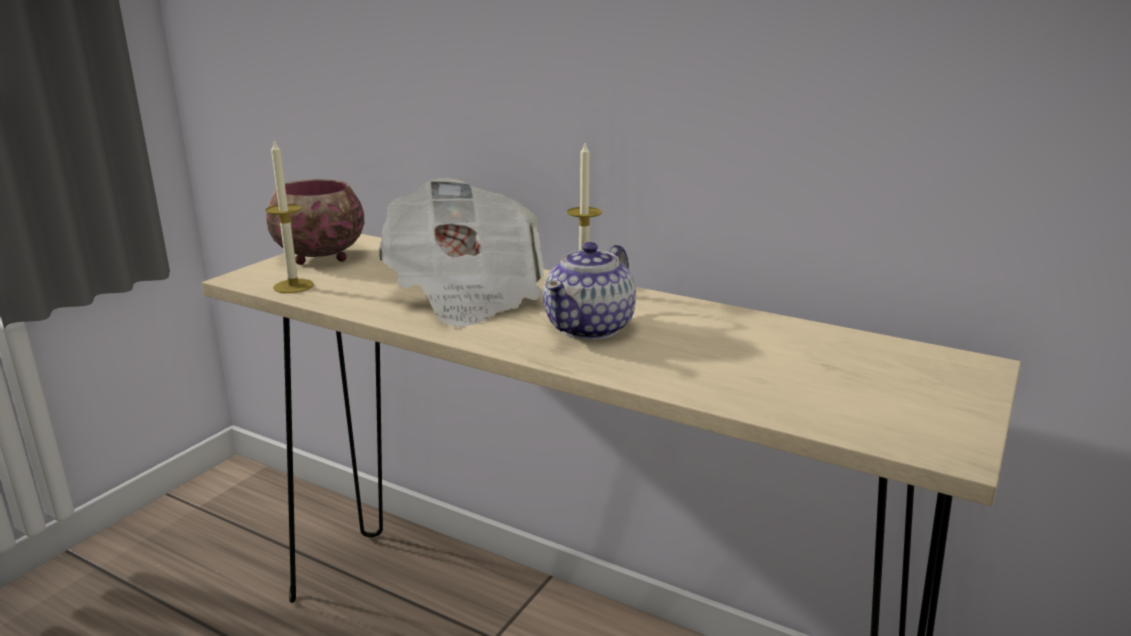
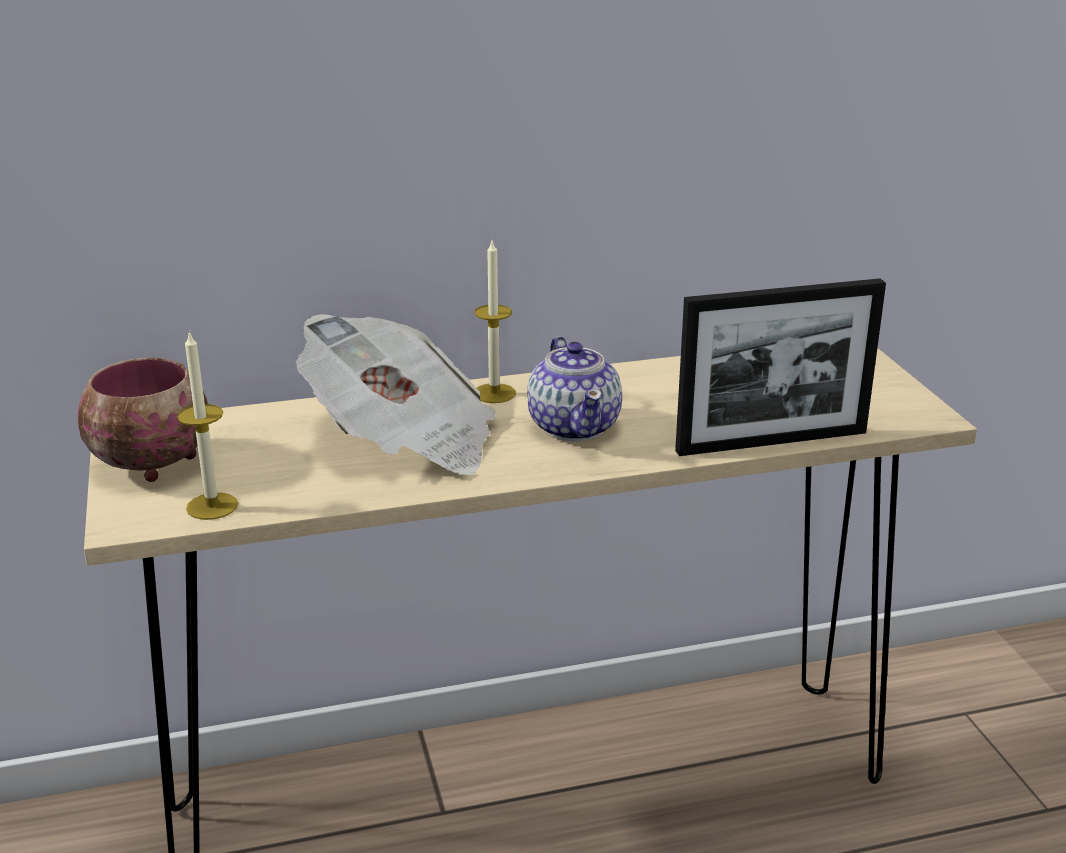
camera: 45 degrees left, 5 degrees up
none -> picture frame [675,278,886,456]

